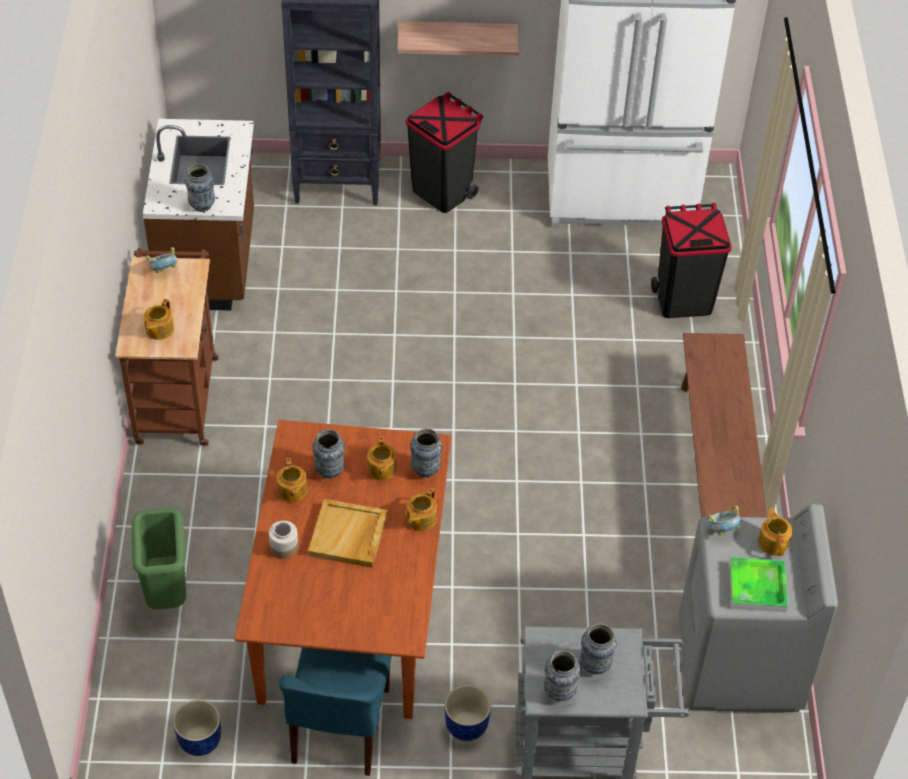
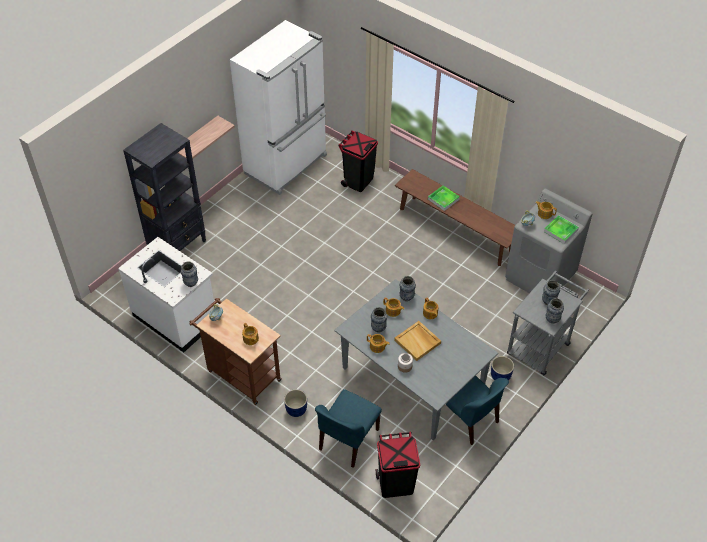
camera: 50 degrees left, 0 degrees up
green trash can [131,508,186,609] -> blue chair [315,389,382,468]
brown counter [143,119,254,310] -> white counter [118,237,214,352]
blue planter [173,700,221,756] -> blue planter moved to [284,389,307,417]
brown dining table [235,420,451,719] -> grey dining table [335,279,498,440]
black trash can [406,92,483,213] -> black trash can moved to [376,431,420,498]
none -> tray [428,185,460,211]

